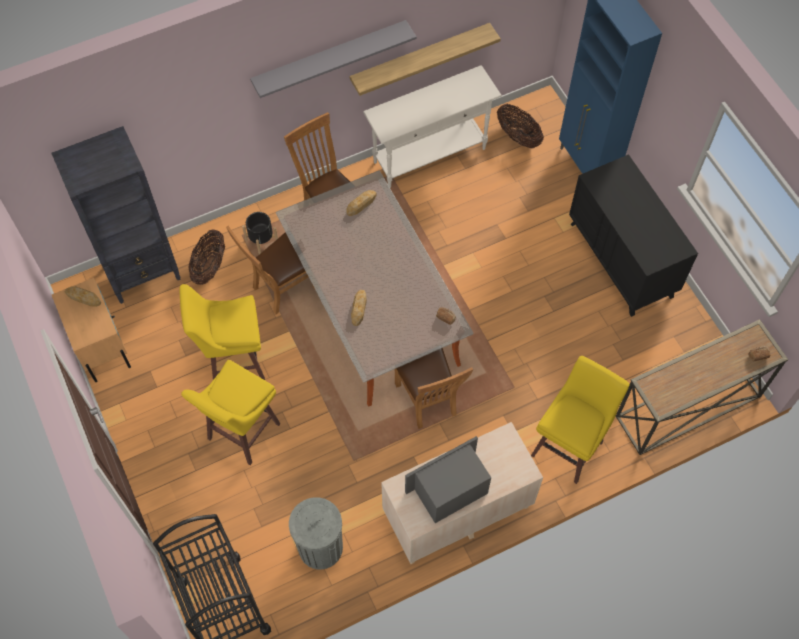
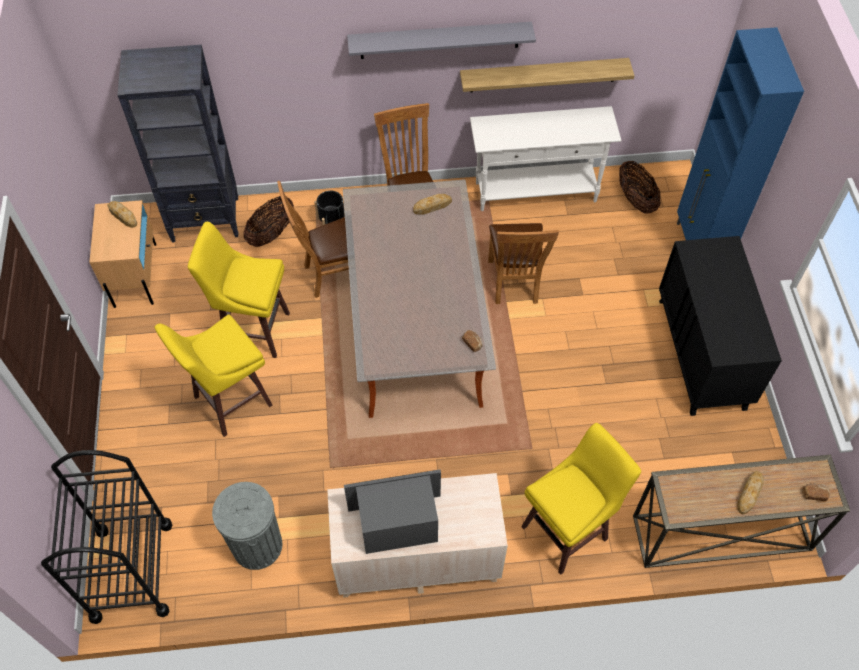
camera: 20 degrees right, 5 degrees down
bread [351,290,367,326] -> bread moved to [737,471,764,514]
brown chair [395,348,473,429] -> brown chair moved to [488,223,559,304]

